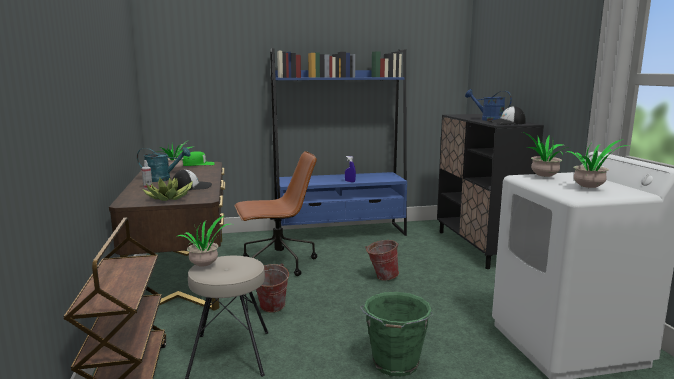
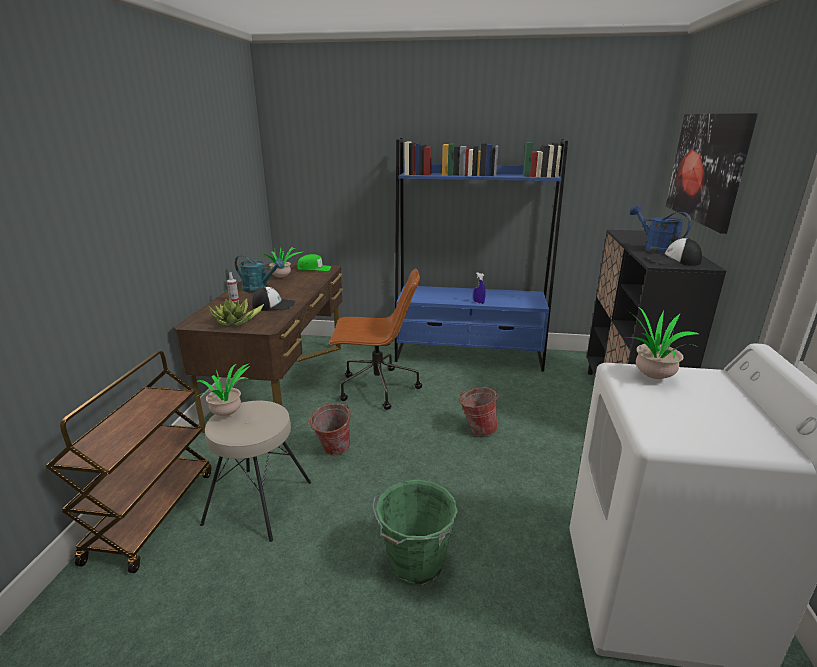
camera: 20 degrees right, 10 degrees up
potted plant [567,139,628,188] -> none
none -> picture [666,113,758,234]

